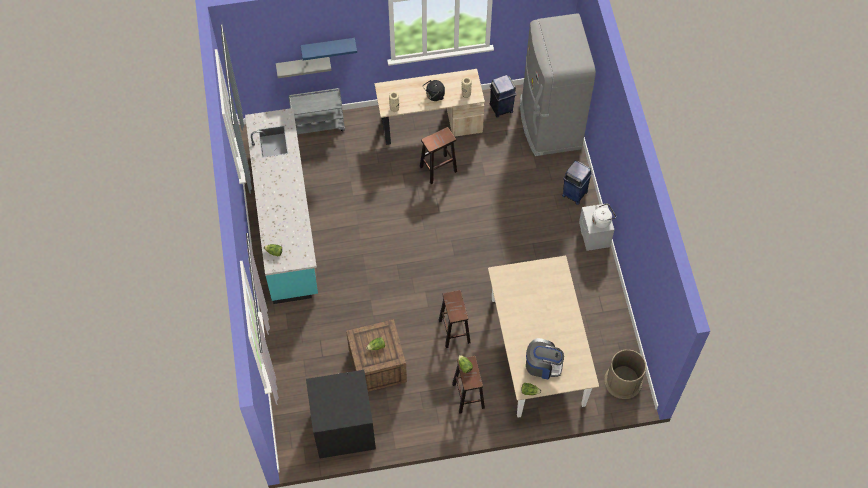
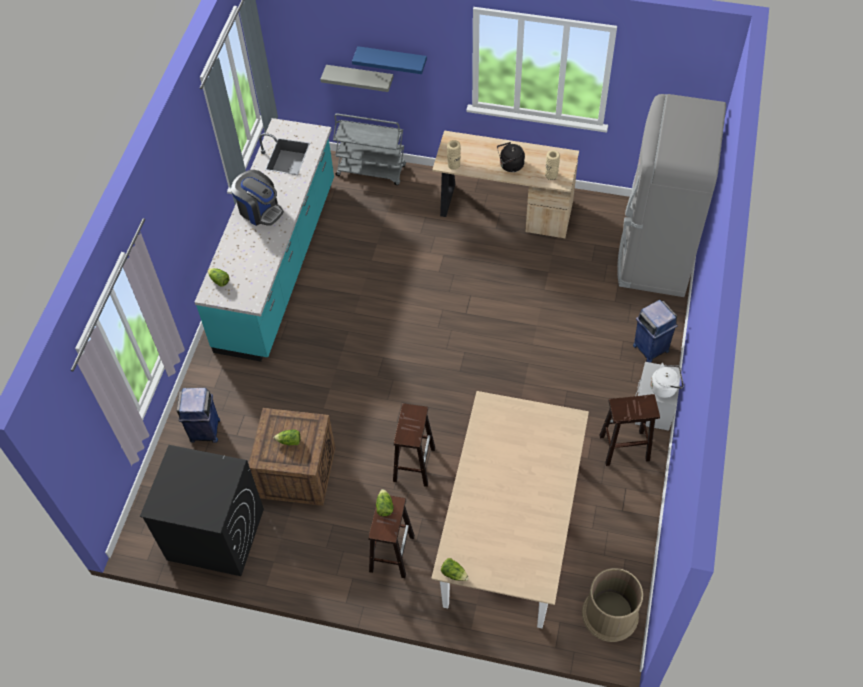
camera: 25 degrees right, 5 degrees down
brown stool [420,127,457,184] -> brown stool moved to [599,394,660,466]
blue trash can [490,75,517,118] -> blue trash can moved to [177,388,220,443]
coffee machine [526,338,564,379] -> coffee machine moved to [231,170,284,226]

